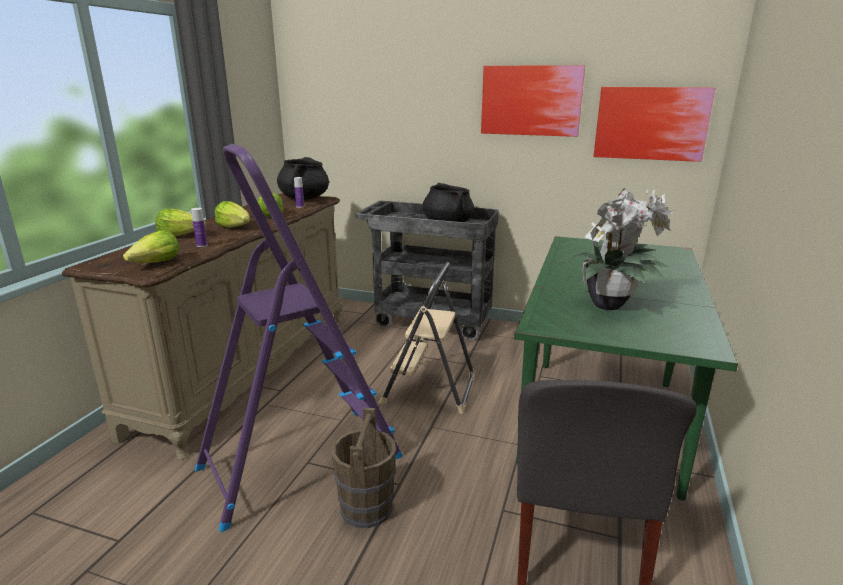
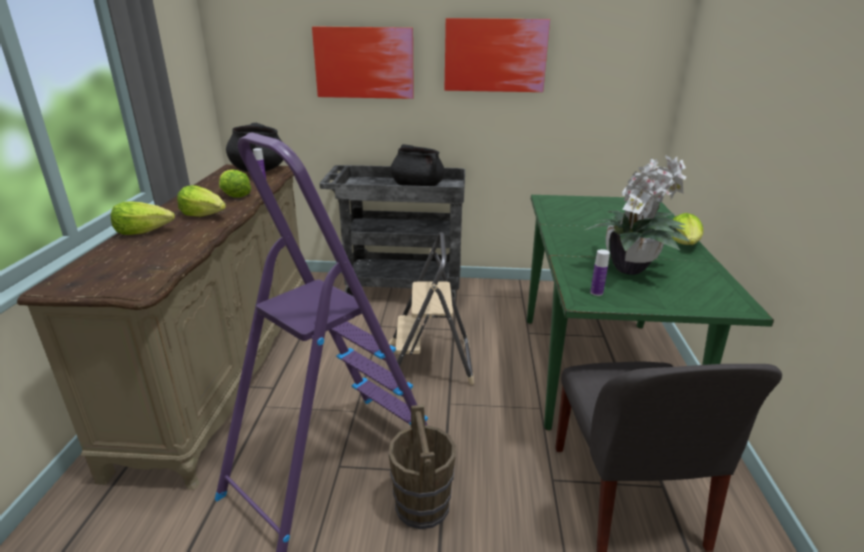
camera: 15 degrees left, 5 degrees up
lettuce [123,230,179,263] -> lettuce moved to [672,213,703,245]
bottle [191,208,208,247] -> bottle moved to [590,249,610,296]
picture [593,87,715,162] -> picture moved to [312,26,414,99]

